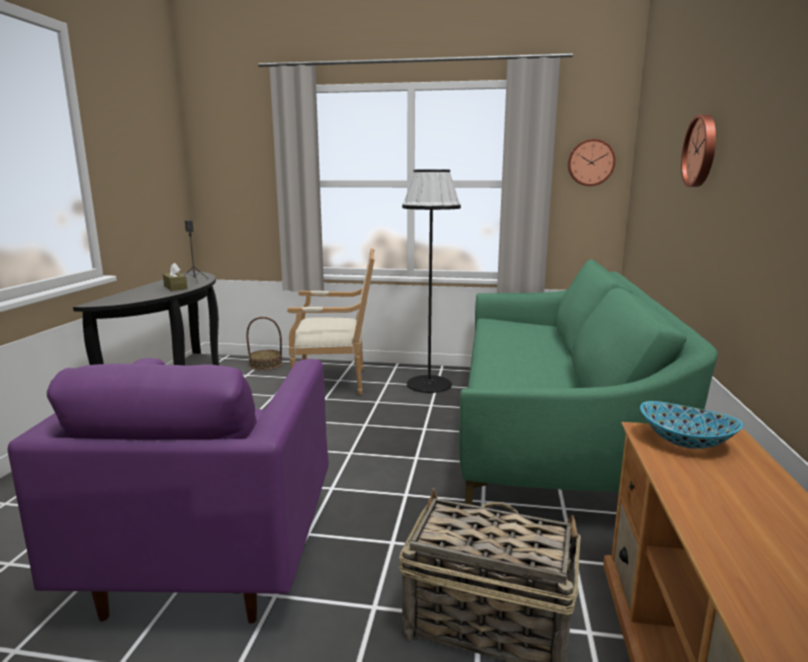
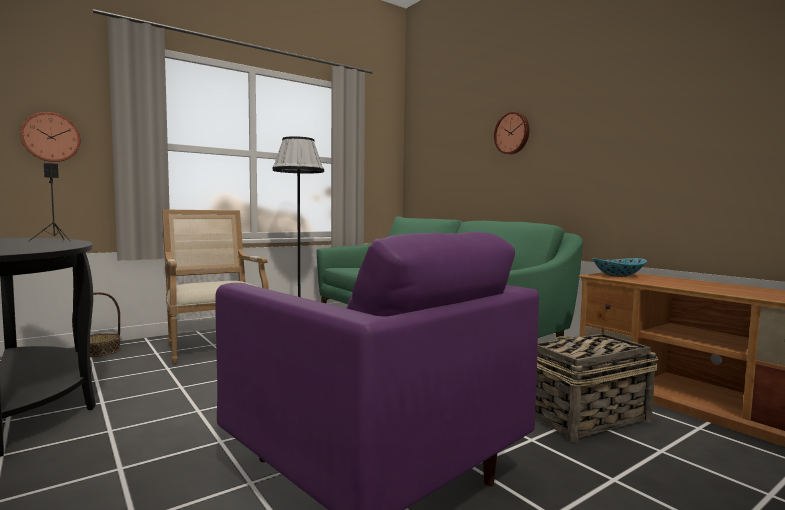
camera: 45 degrees left, 10 degrees down
brown tissue box [163,263,187,291] -> none
armchair [287,248,375,395] -> armchair turned 75 degrees counterclockwise [162,209,269,364]
wall clock [568,139,616,186] -> wall clock moved to [20,112,80,162]

